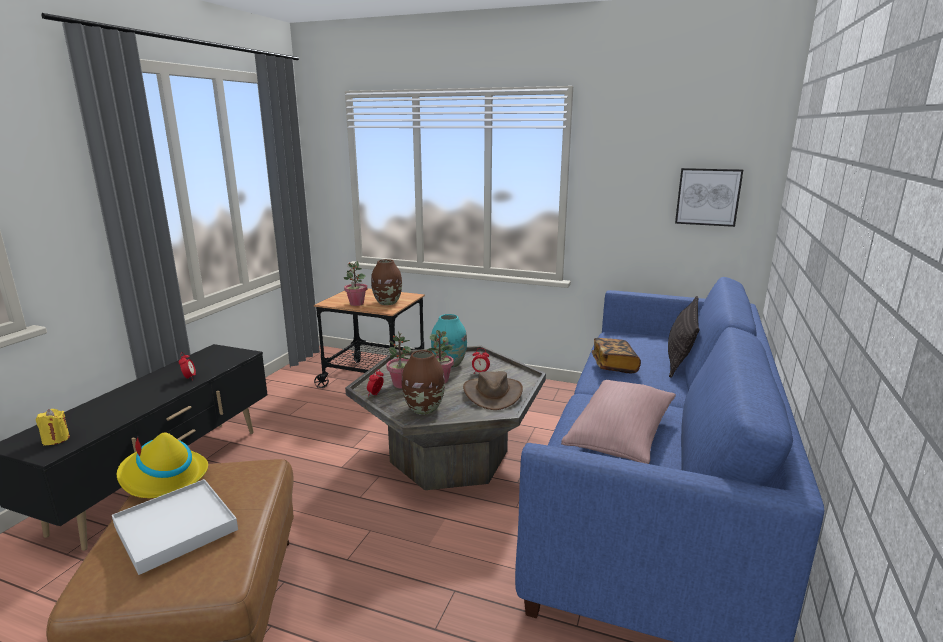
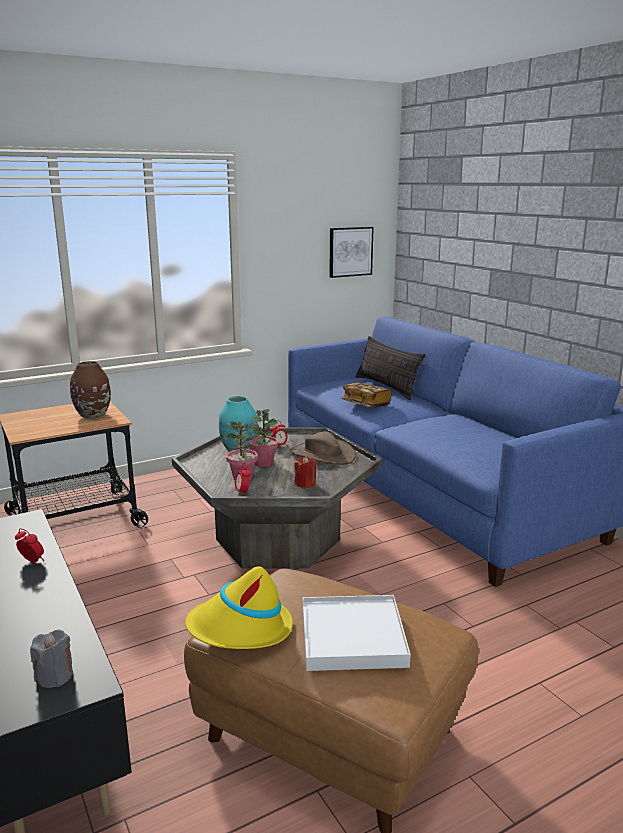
camera: 50 degrees left, 0 degrees up
yellow candle [35,409,70,445] -> grey candle [30,629,73,688]
potted plant [344,261,367,306] -> none
brown vase [402,350,445,415] -> red candle [294,456,317,488]
pink pillow [561,380,676,464] -> none

